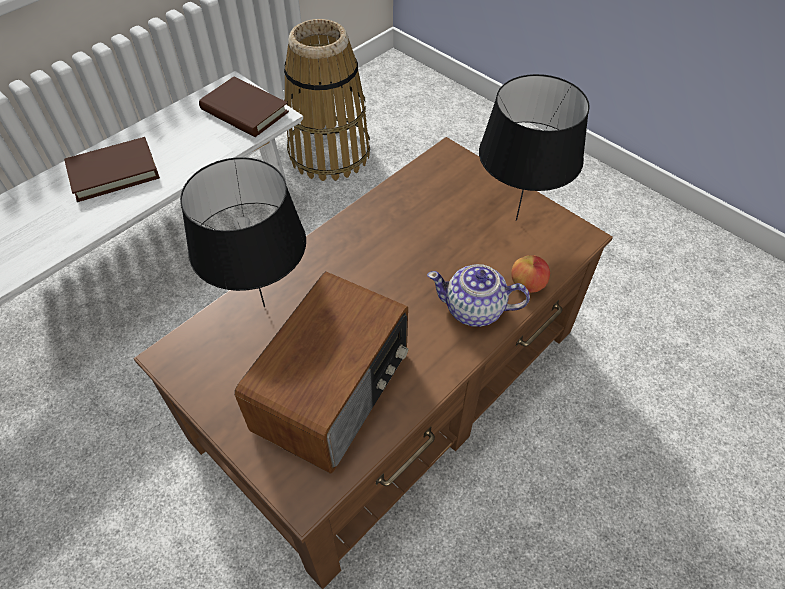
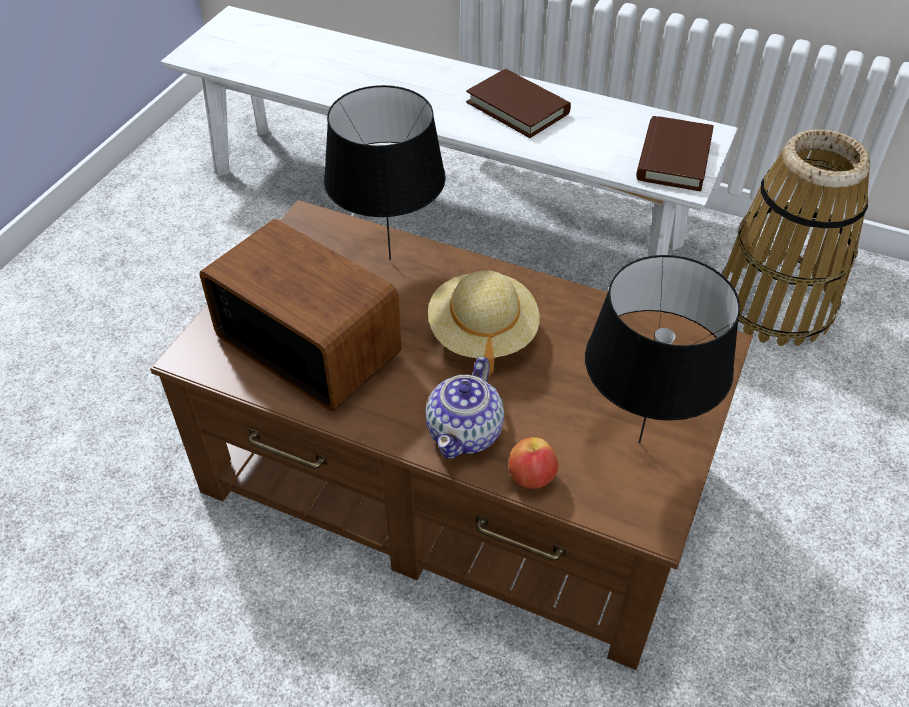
camera: 70 degrees right, 5 degrees down
radio [235,272,409,474] -> radio turned 150 degrees counterclockwise [199,219,402,412]
teapot [427,264,530,327] -> teapot turned 150 degrees counterclockwise [426,356,504,459]
none -> beige hat [428,270,540,376]

